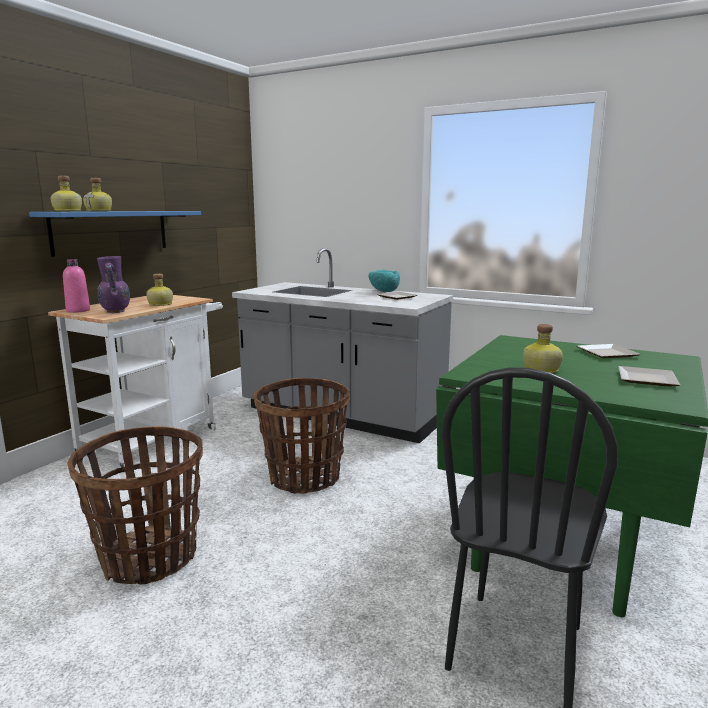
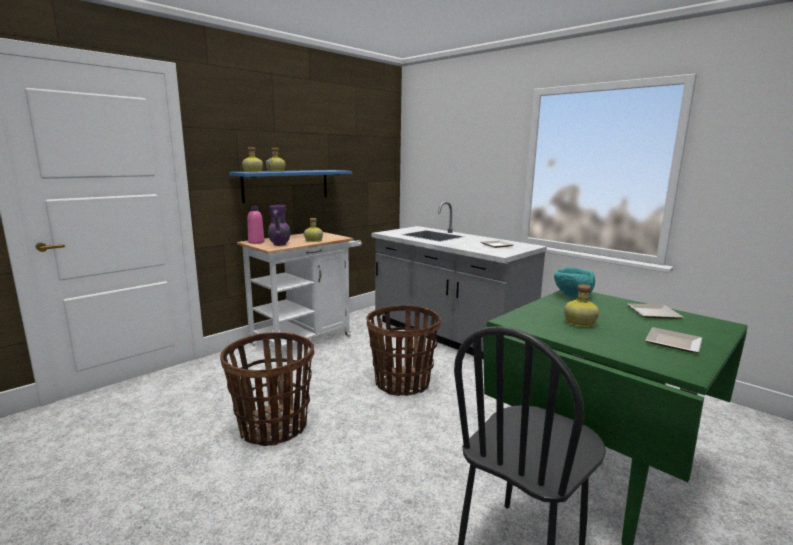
camera: 15 degrees right, 0 degrees up
turquoise bowl [369,270,400,292] -> turquoise bowl moved to [554,267,595,298]

